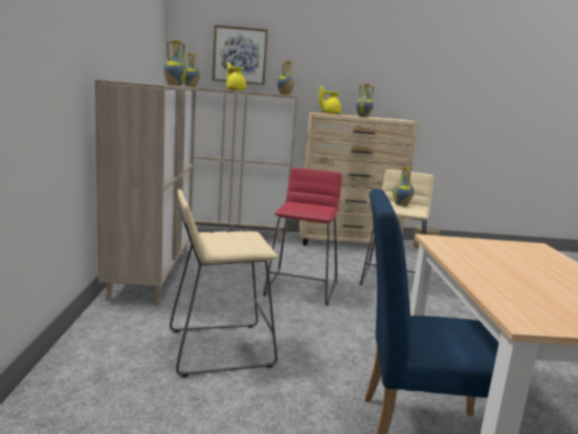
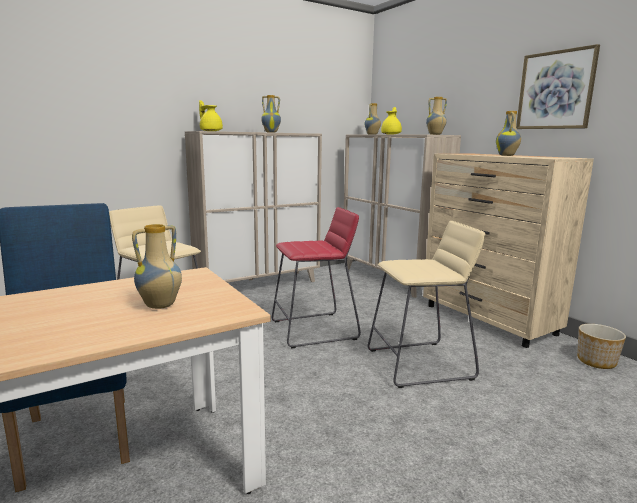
camera: 60 degrees right, 0 degrees up
picture [212,25,268,85] -> picture moved to [516,44,600,129]
yellow teapot [319,86,341,114] -> yellow teapot moved to [199,100,223,131]
vase [393,166,414,206] -> vase moved to [132,224,182,309]

